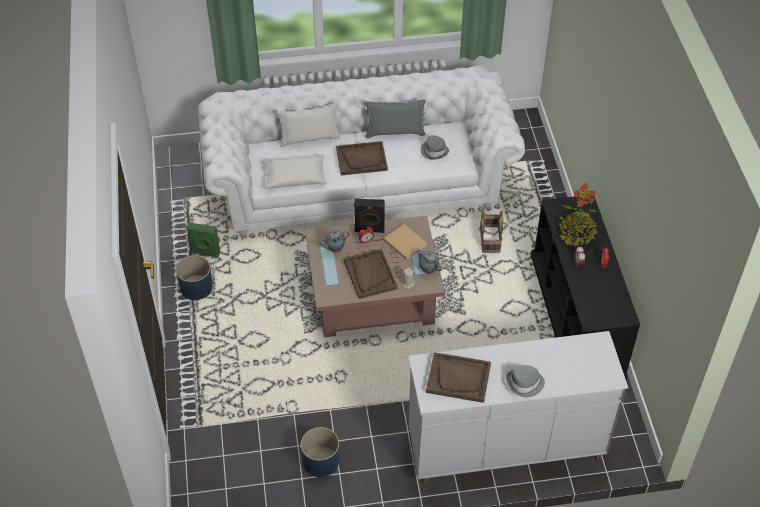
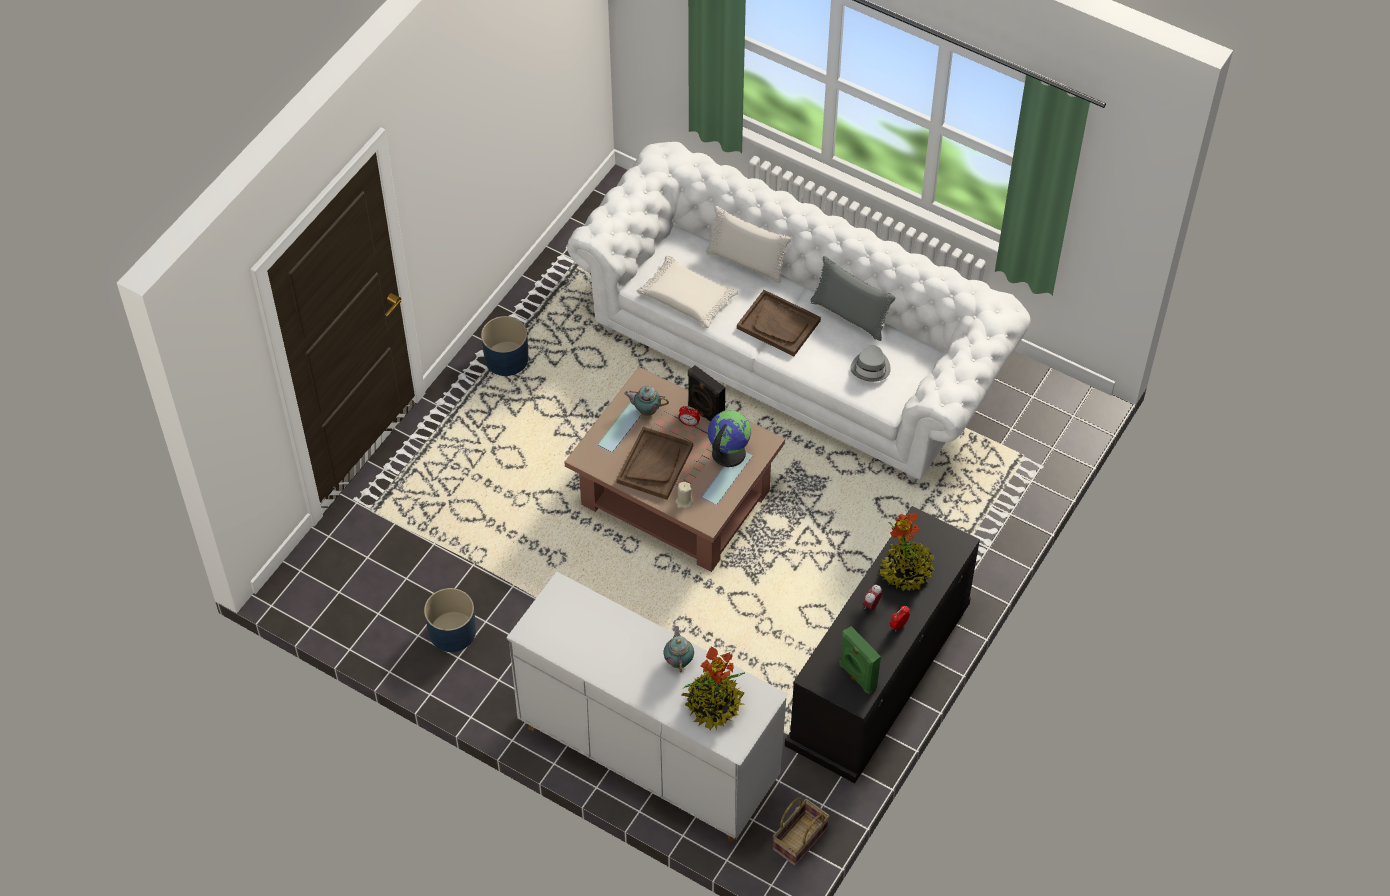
camera: 40 degrees right, 5 degrees up
green speaker [187,222,220,258] -> green speaker moved to [839,626,881,694]
beige book [384,224,427,260] -> globe [708,410,751,467]
teapot [416,250,442,274] -> teapot moved to [664,626,694,672]
brown tray [426,352,491,403] -> none
basket [480,211,503,253] -> basket moved to [773,797,830,866]
grey hat [506,365,545,397] -> none
none -> potted plant [681,646,745,731]

